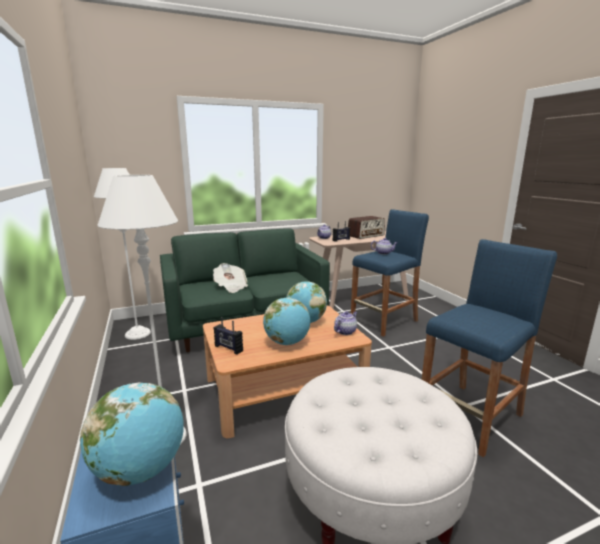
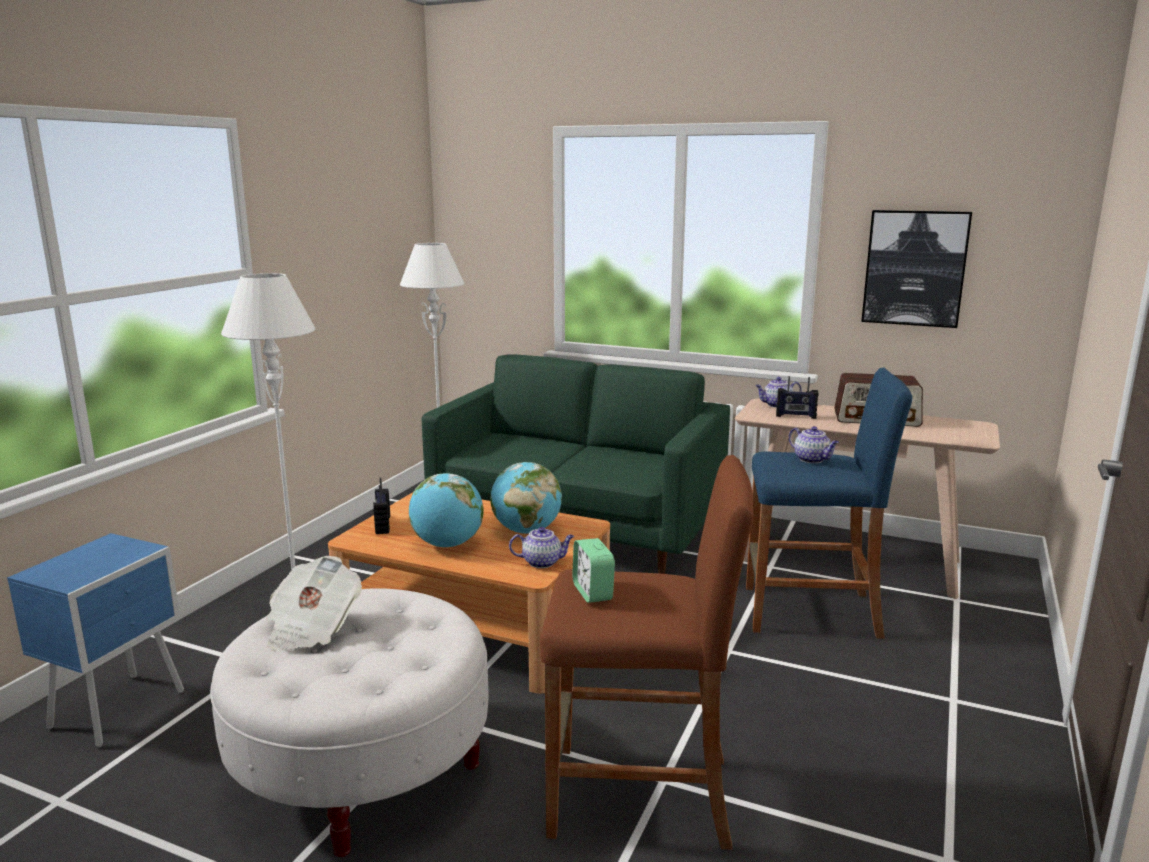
camera: 45 degrees right, 0 degrees up
globe [80,382,184,486] -> none
newspaper [213,263,248,293] -> newspaper moved to [266,556,362,651]
blue stool [422,239,557,457] -> brown stool [540,455,753,850]
none -> alarm clock [572,538,615,603]
none -> picture [861,210,972,328]

